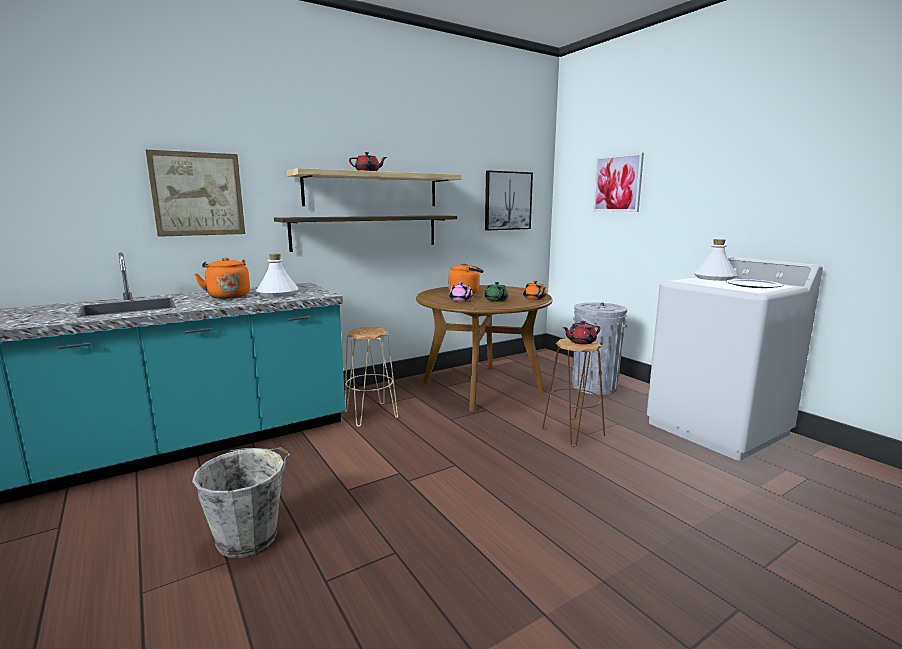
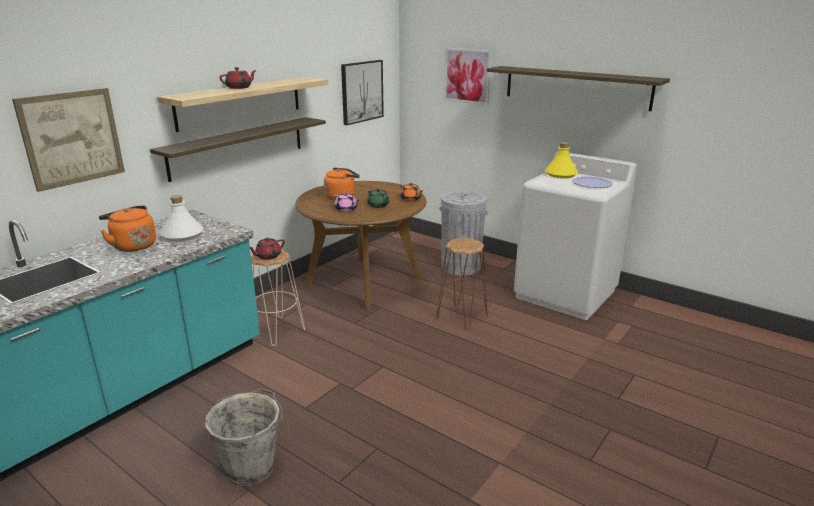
camera: 20 degrees left, 10 degrees up
red teapot [562,321,600,344] -> red teapot moved to [250,238,285,260]
white bottle [693,239,738,281] -> yellow bottle [545,142,578,178]
none -> shelf [487,66,670,111]

